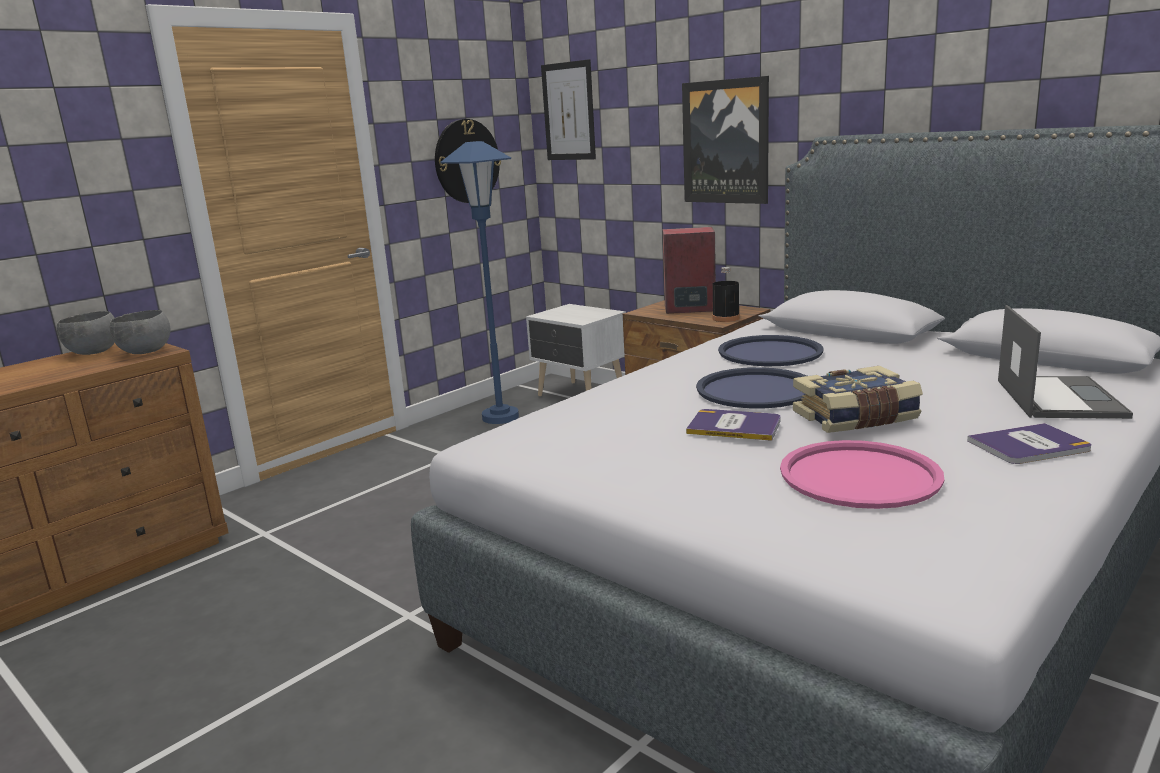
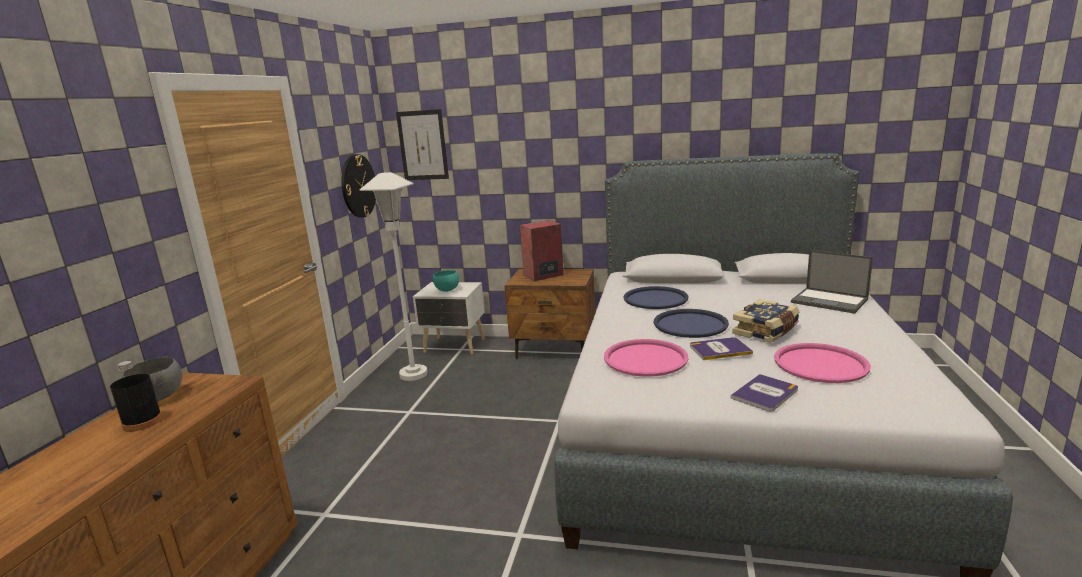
camera: 30 degrees left, 0 degrees up
grey bowl [110,310,170,354] -> none
blue floor lamp [440,141,519,424] -> white floor lamp [359,172,428,381]
picture [682,76,769,204] -> none
black bottle [713,267,740,322] -> black bottle moved to [110,361,163,432]
book [967,423,1092,464] -> book moved to [731,374,798,411]
laptop [998,305,1133,419] -> laptop turned 150 degrees clockwise [791,250,873,314]
none -> turquoise bowl [433,270,459,292]
none -> pink tray [604,339,688,377]

